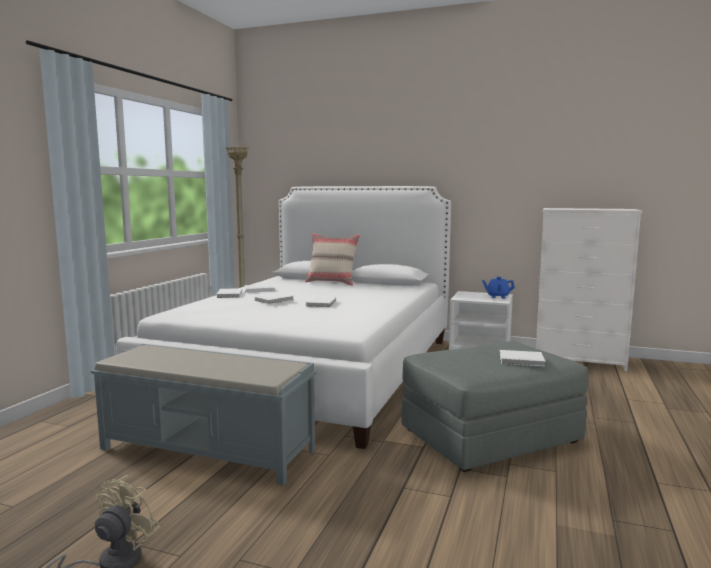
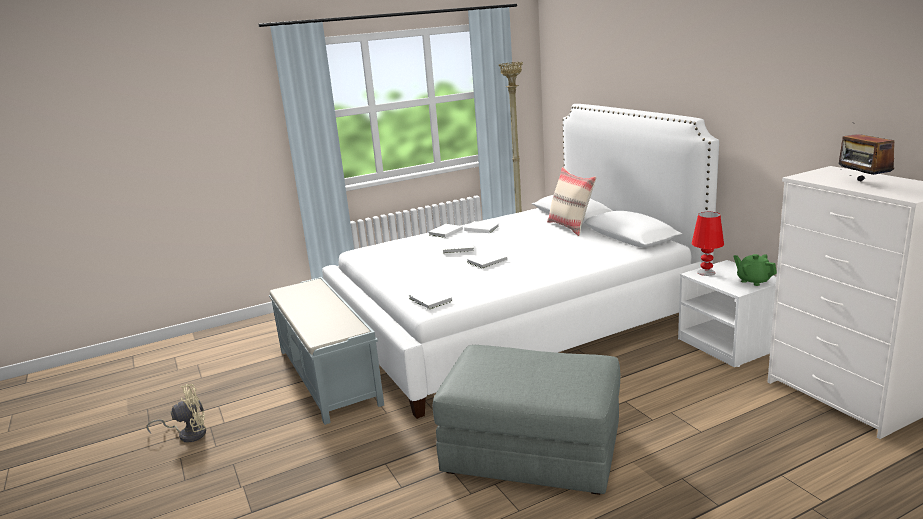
camera: 45 degrees right, 10 degrees up
blue teapot [482,277,515,298] -> green teapot [733,254,777,286]
white book [500,350,545,367] -> white book moved to [409,287,453,310]
none -> red table lamp [692,212,724,276]
none -> radio [838,123,895,181]

